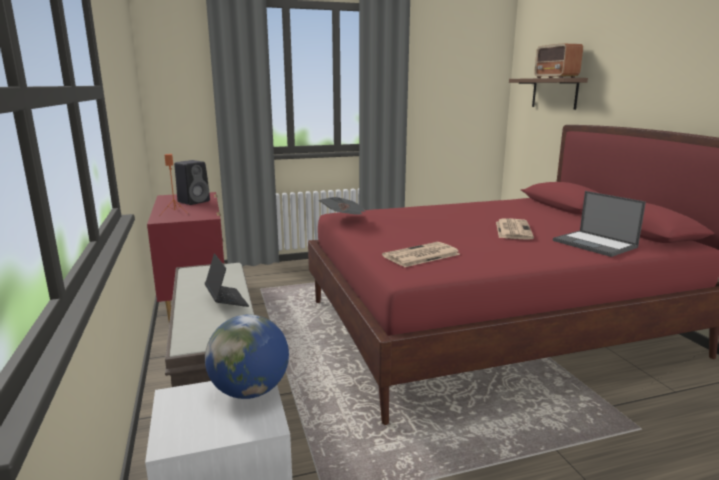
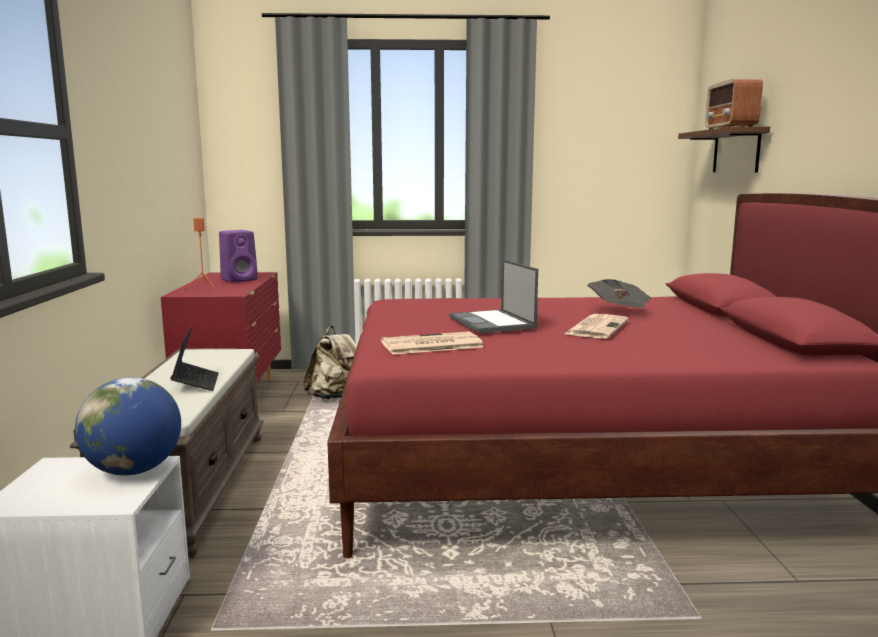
camera: 15 degrees right, 5 degrees down
black speaker [174,160,210,205] -> purple speaker [219,230,258,282]
newspaper [319,197,366,215] -> newspaper moved to [587,279,651,307]
laptop [553,191,646,257] -> laptop moved to [449,259,538,333]
none -> beige backpack [303,326,357,399]

